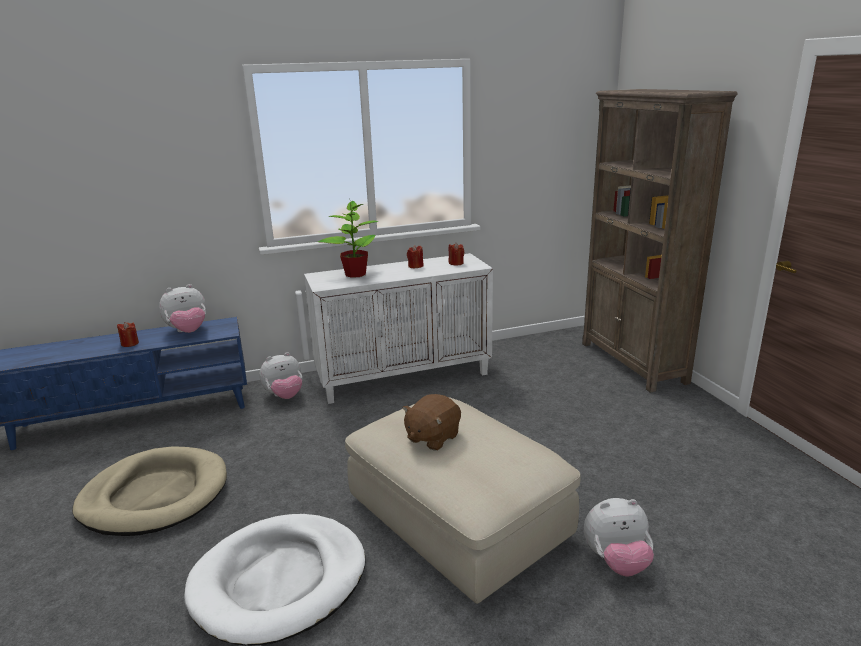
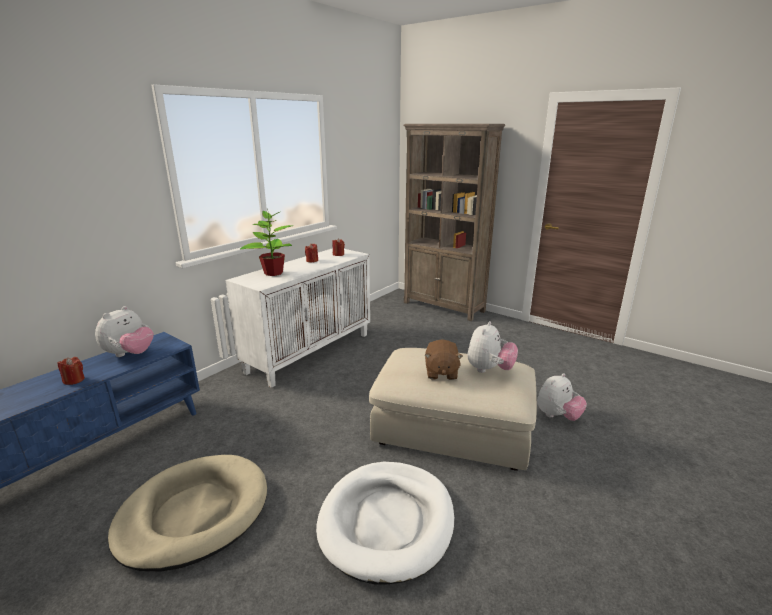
camera: 35 degrees left, 0 degrees up
plush toy [259,352,302,399] -> plush toy moved to [467,321,518,373]

